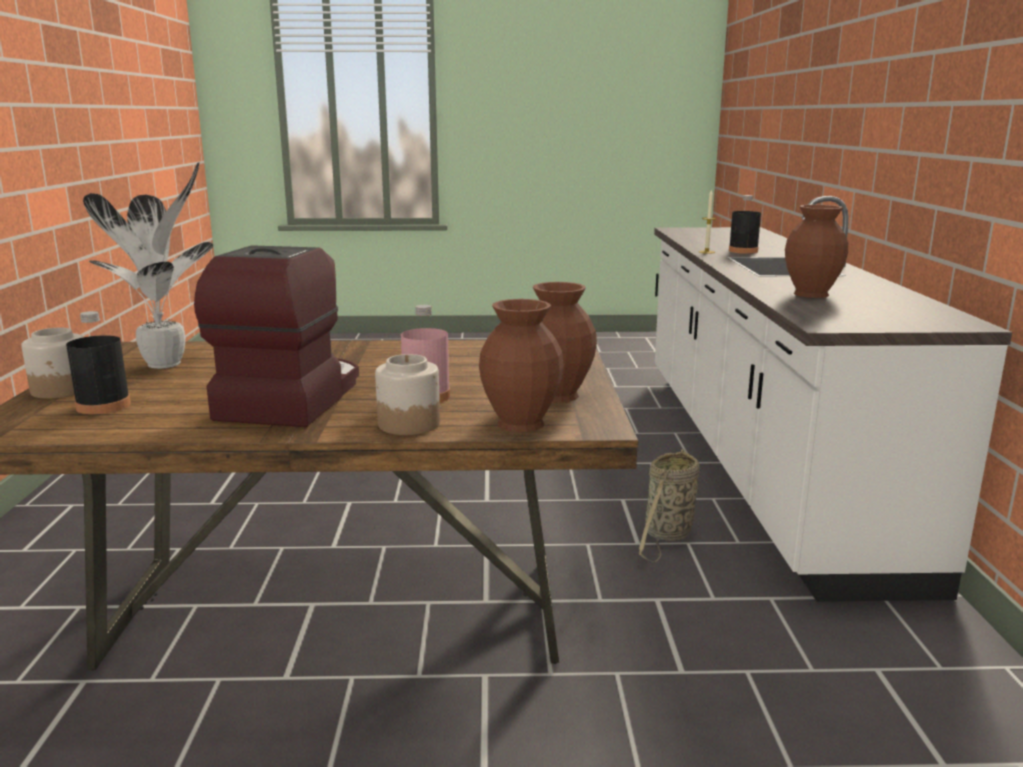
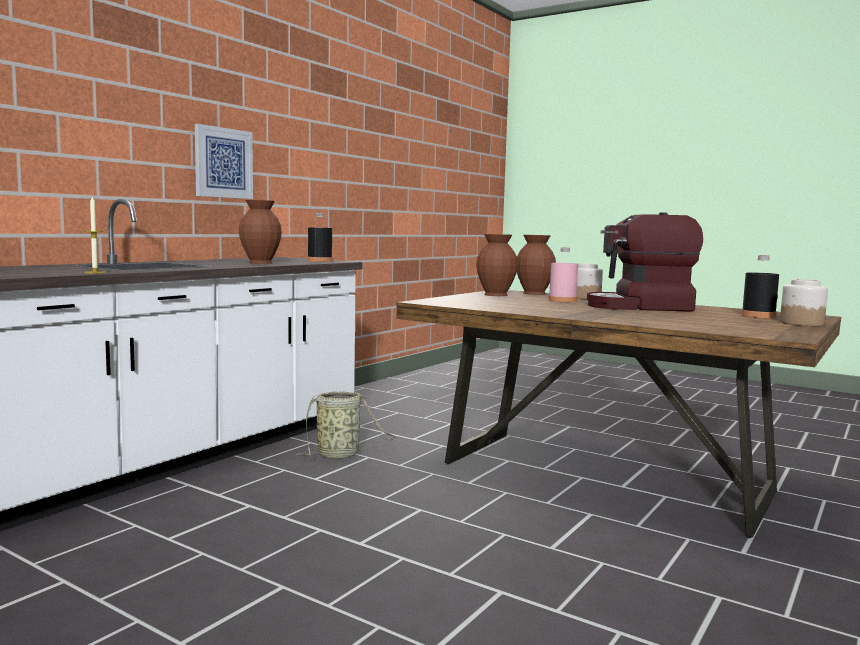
camera: 145 degrees left, 10 degrees down
potted plant [83,162,213,369] -> none
coffee machine [194,245,359,427] -> coffee machine turned 45 degrees clockwise [587,212,703,312]
black bottle [729,195,761,254] -> black bottle moved to [307,213,333,262]
none -> picture [195,124,253,199]

